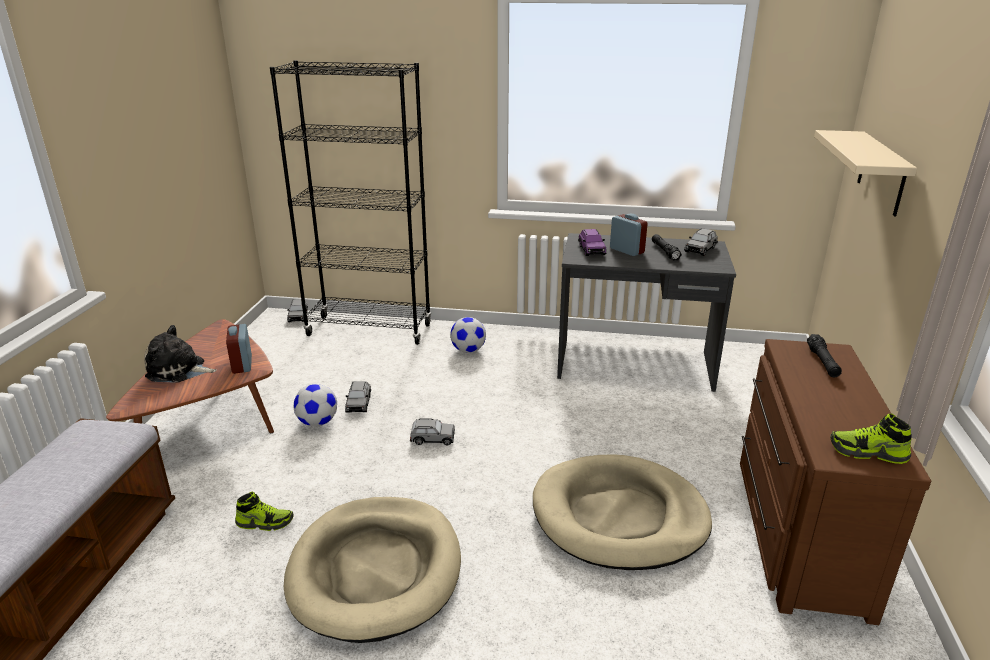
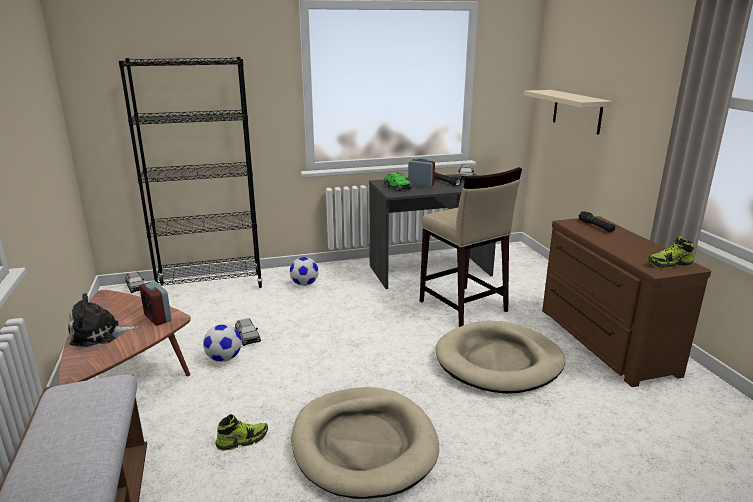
camera: 25 degrees left, 5 degrees down
grey toy car [410,418,455,445] -> none
purple toy car [578,229,606,256] -> green toy car [384,172,412,191]
none -> beige stool [420,167,522,327]

